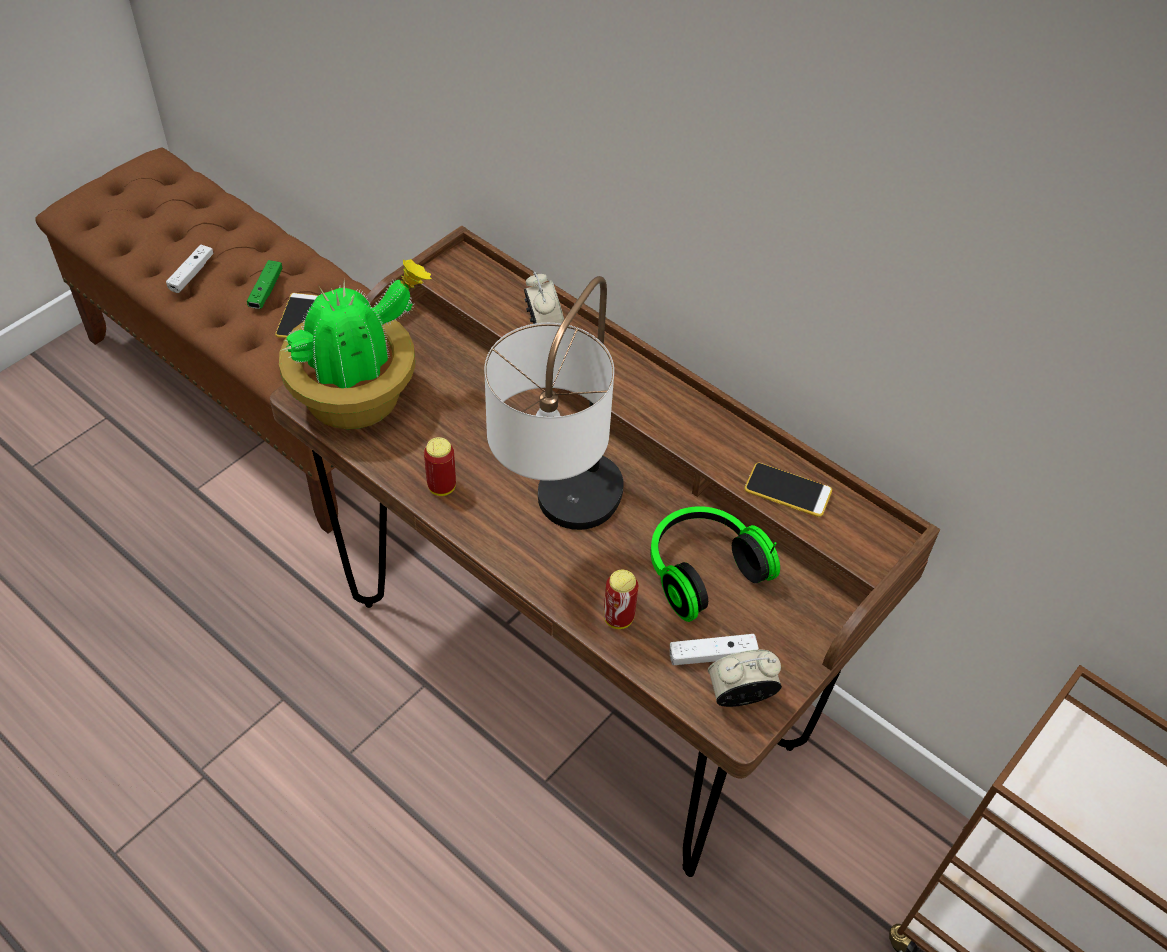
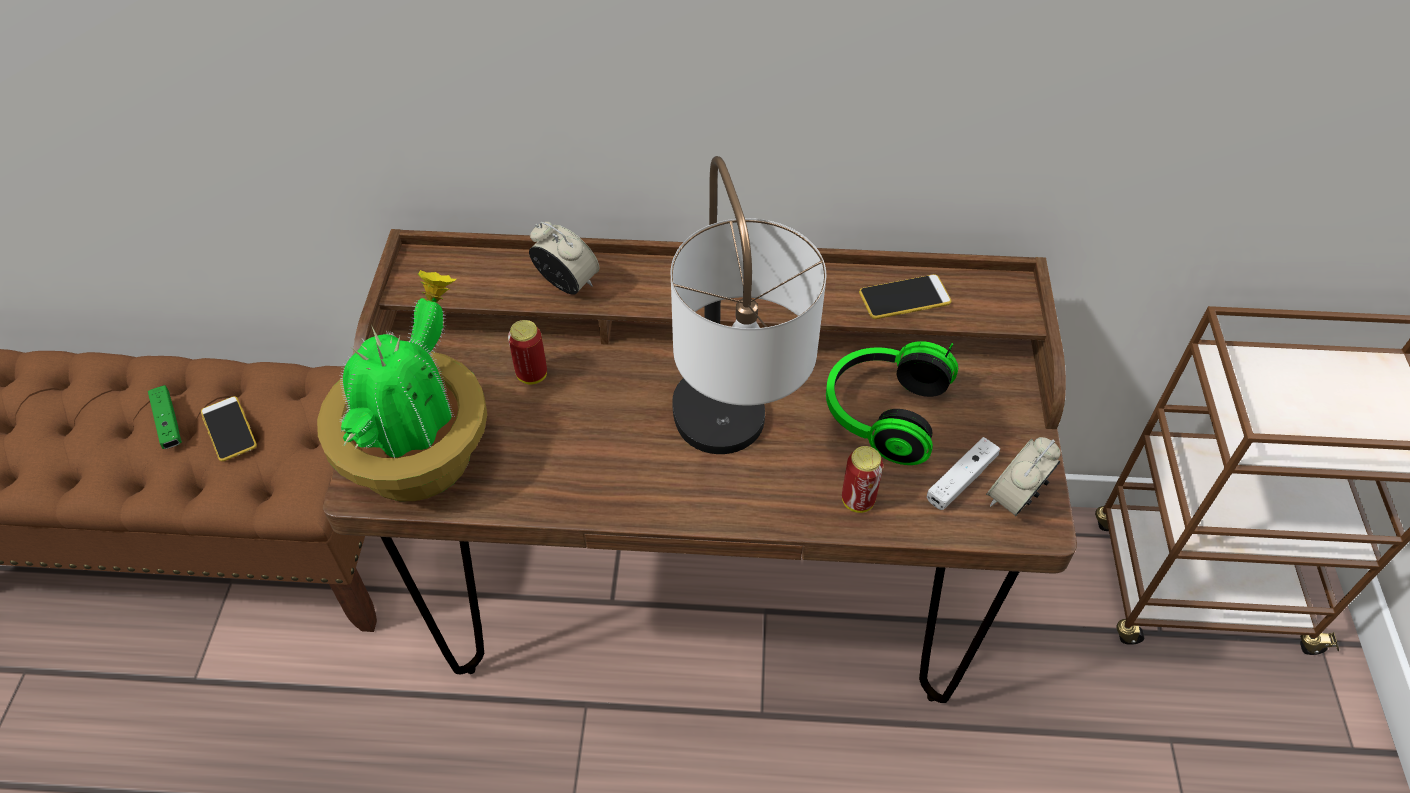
camera: 35 degrees left, 0 degrees up
white game controller [166,245,214,293] -> none
can [424,437,456,496] -> can moved to [508,320,547,384]

